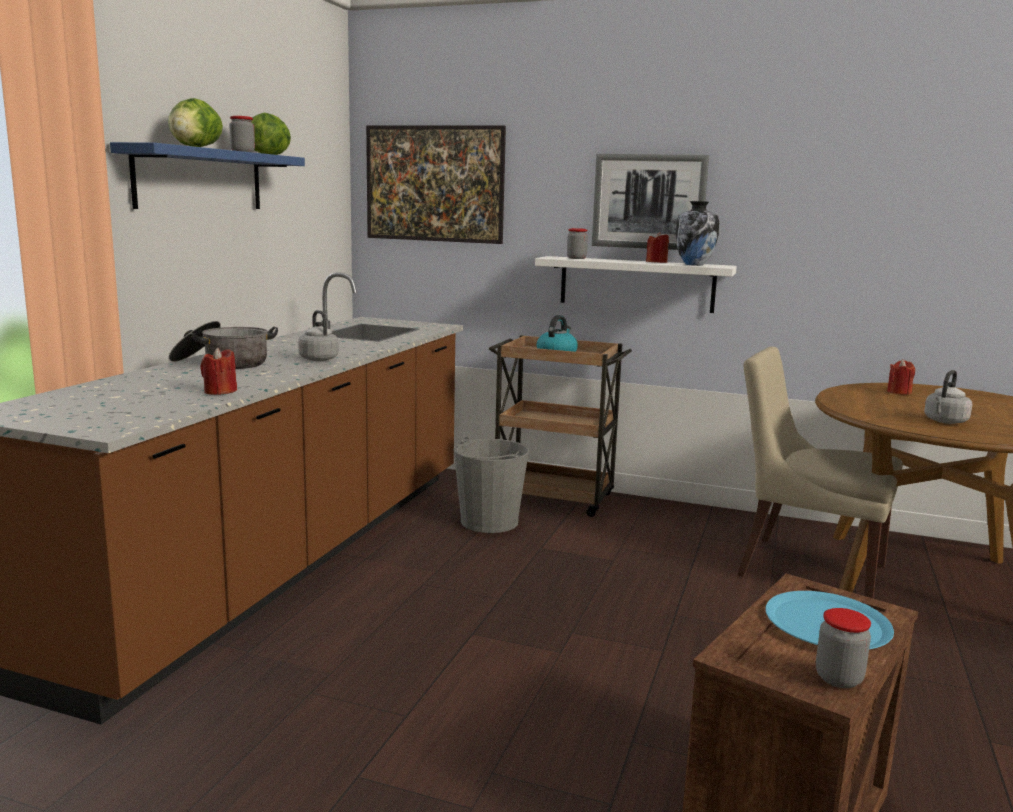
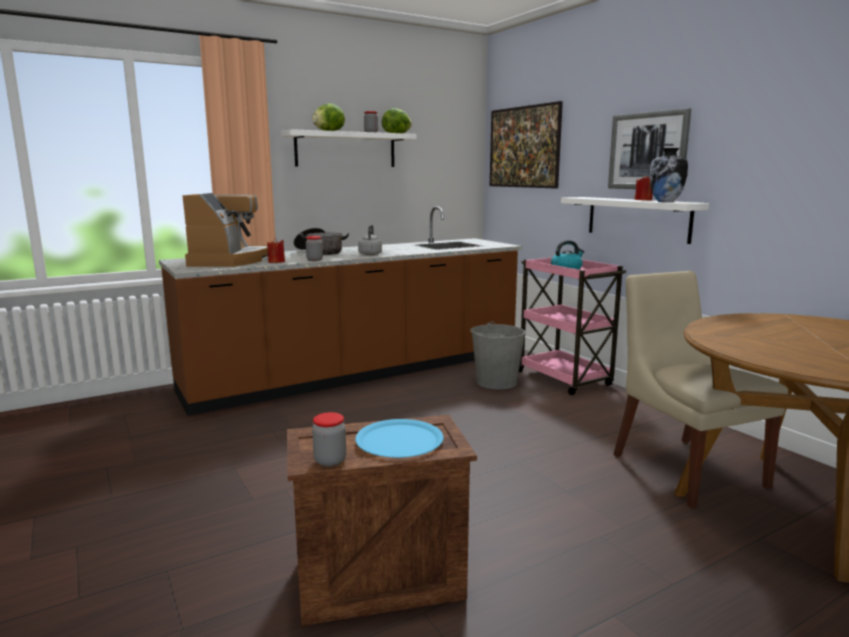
camera: 40 degrees right, 0 degrees up
blue shelf [110,142,305,209] -> white shelf [281,129,417,167]
brown cart [489,335,632,517] -> pink cart [519,258,626,395]
jar [567,228,588,259] -> jar moved to [306,236,323,261]
red candle [887,359,915,395] -> none
grey kettle [924,370,972,424] -> none
none -> coffee machine [182,193,268,267]

